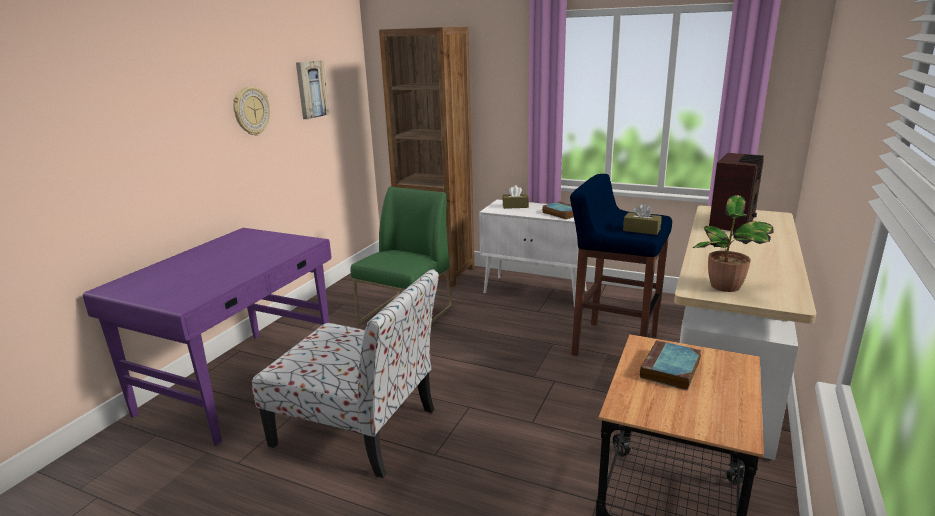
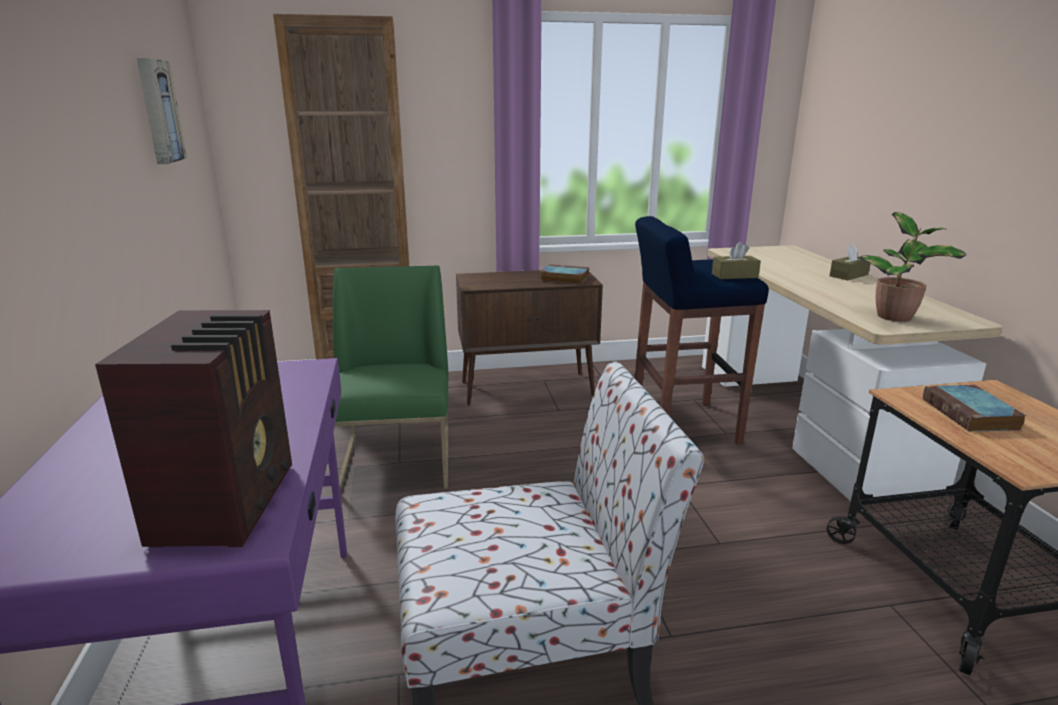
camera: 35 degrees left, 0 degrees up
wall clock [233,87,270,136] -> none
white cabinet [479,199,586,308] -> brown cabinet [456,270,603,405]
brown tissue box [502,185,529,209] -> brown tissue box moved to [829,244,870,280]
radio [709,153,764,231] -> radio moved to [95,310,292,547]

